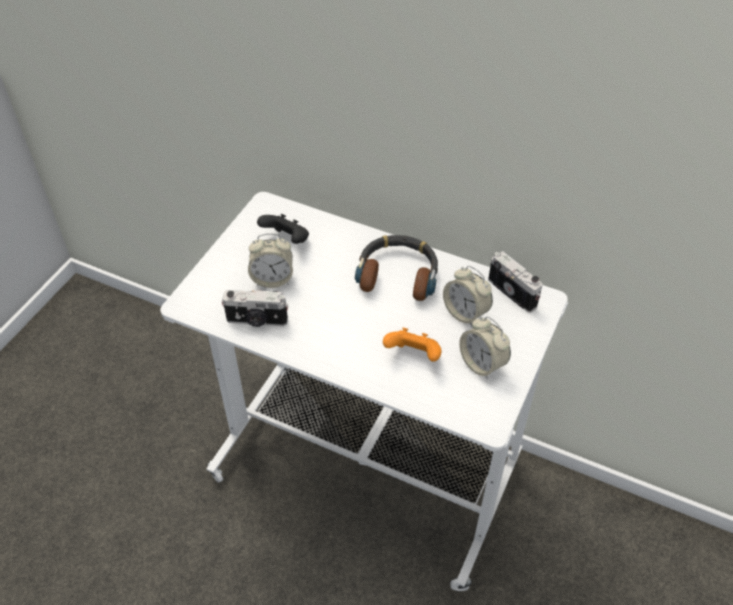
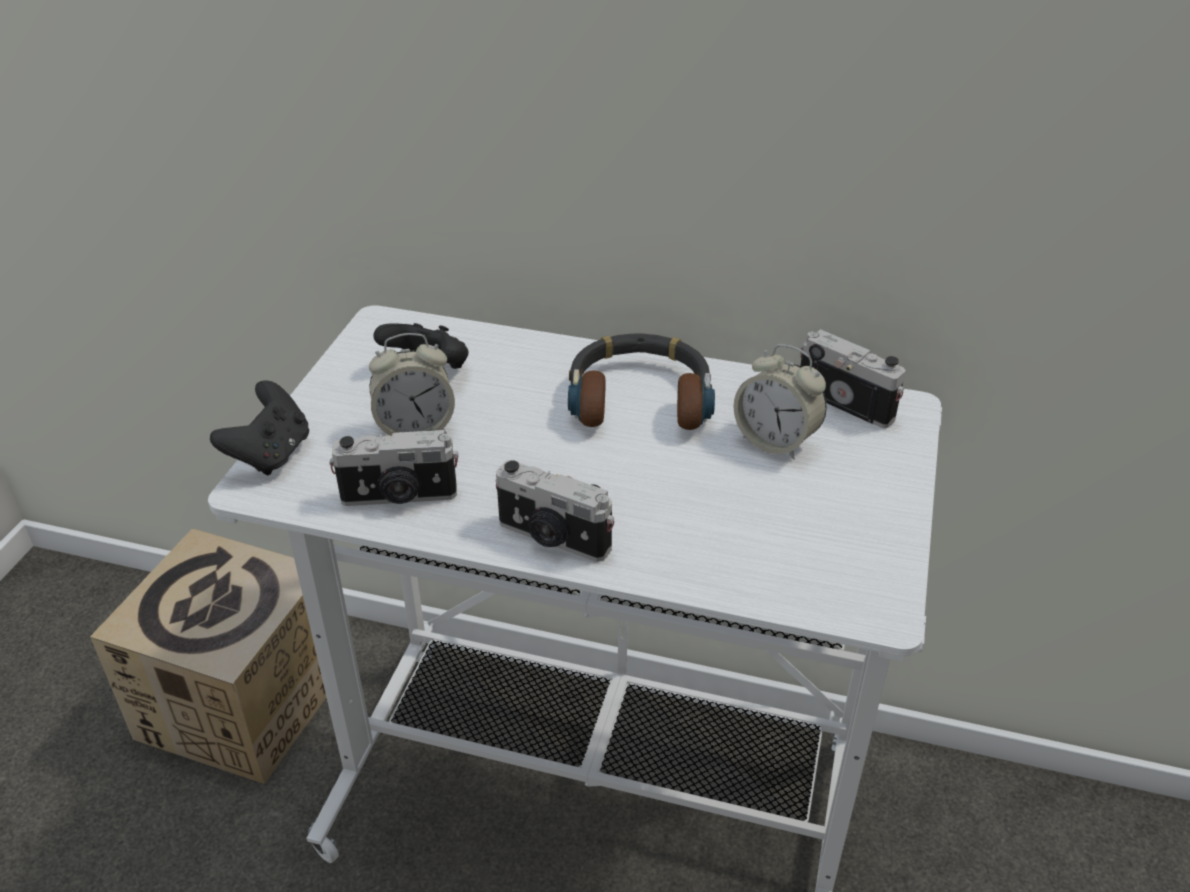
camera: 10 degrees left, 10 degrees down
orange game controller [383,328,442,362] -> none
alarm clock [459,316,511,379] -> none
none -> cardboard box [90,528,326,784]
none -> black game controller [210,380,309,475]
none -> camera [496,460,614,562]

